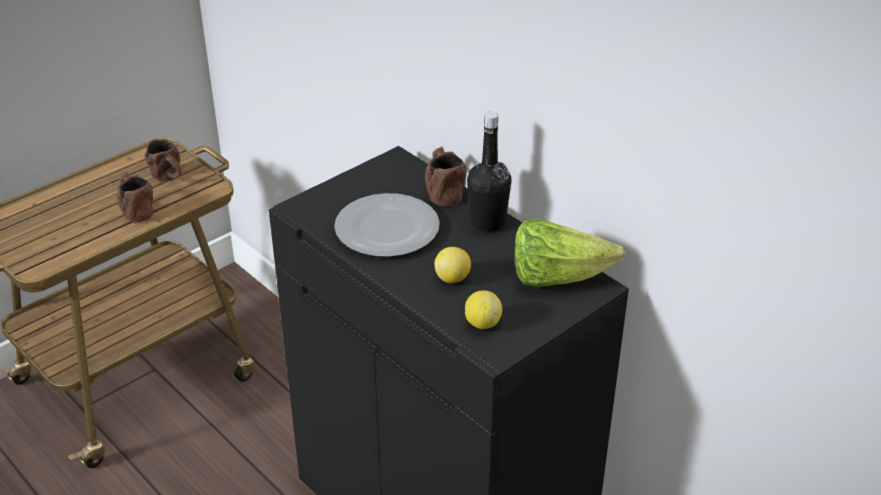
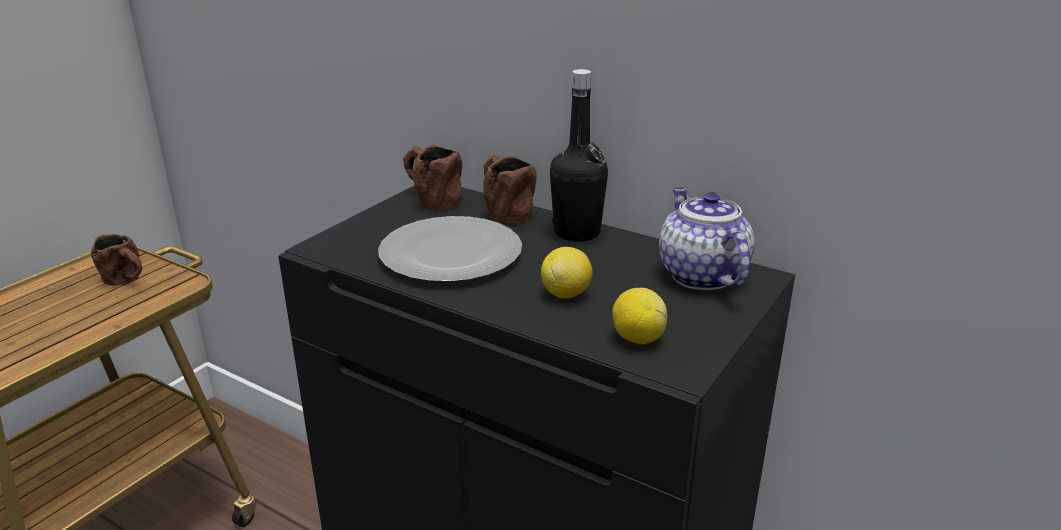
camera: 15 degrees left, 10 degrees down
brown mug [117,172,153,222] -> brown mug moved to [403,145,462,211]
lettuce [514,218,625,287] -> teapot [659,187,755,290]

